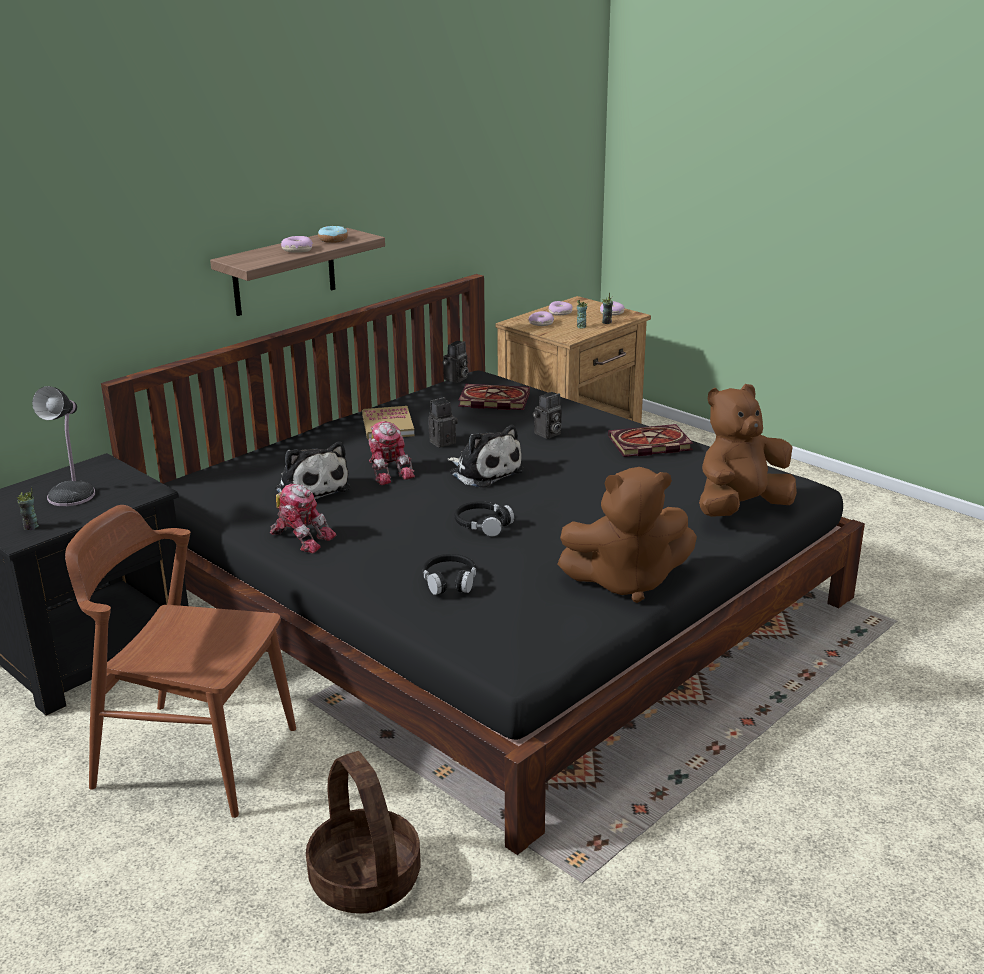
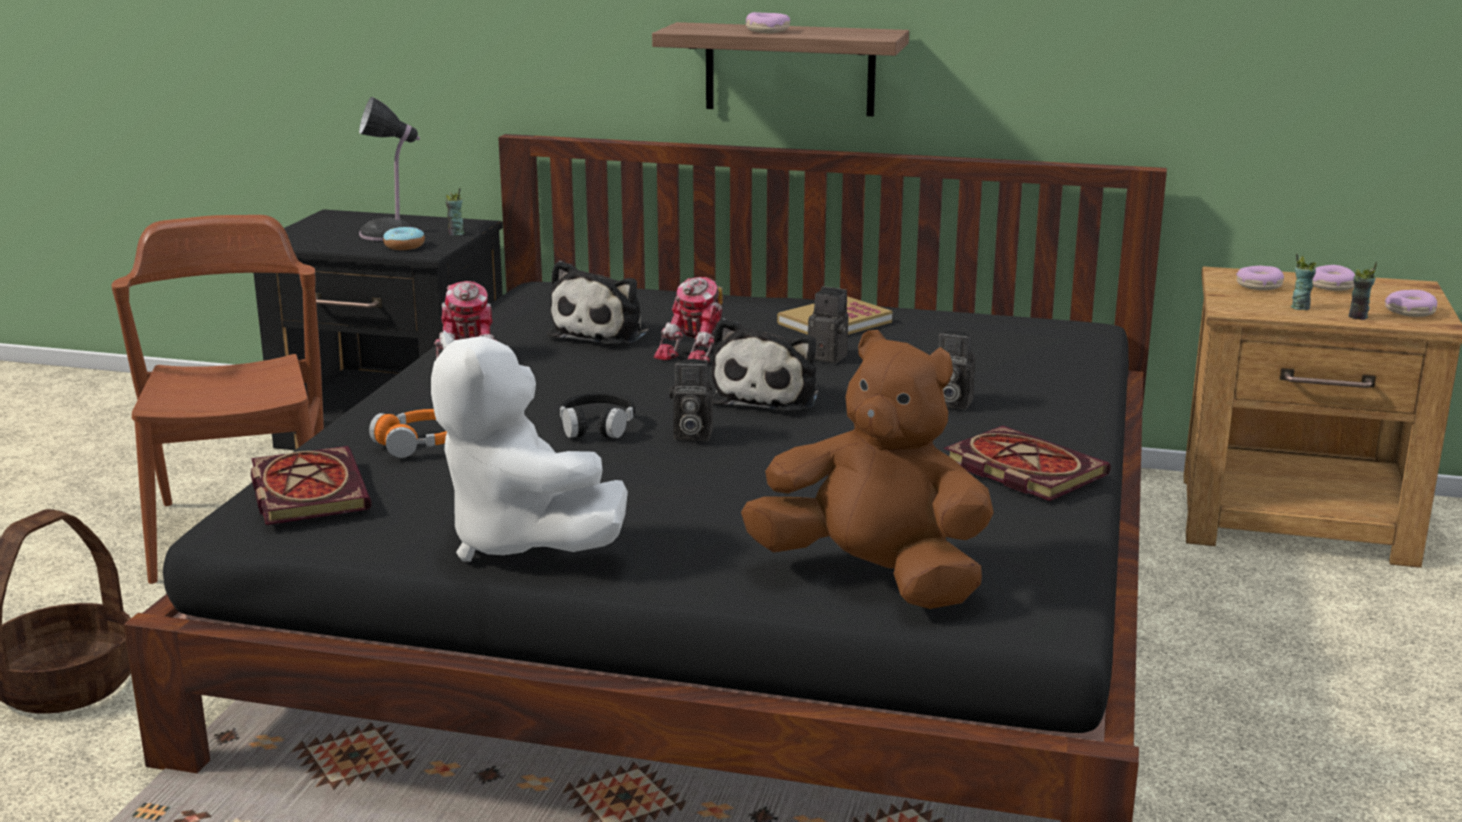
camera: 60 degrees right, 5 degrees down
cup [17,486,39,530] -> cup moved to [446,188,465,236]
donut [318,225,348,243] -> donut moved to [383,226,425,250]
black headphones [422,554,476,595] -> orange headphones [369,409,447,458]
camera [442,341,468,383] -> camera moved to [670,359,713,441]
book [458,384,530,410] -> book moved to [251,446,371,525]
brown plush toy [557,467,697,603] -> white plush toy [431,330,628,562]

